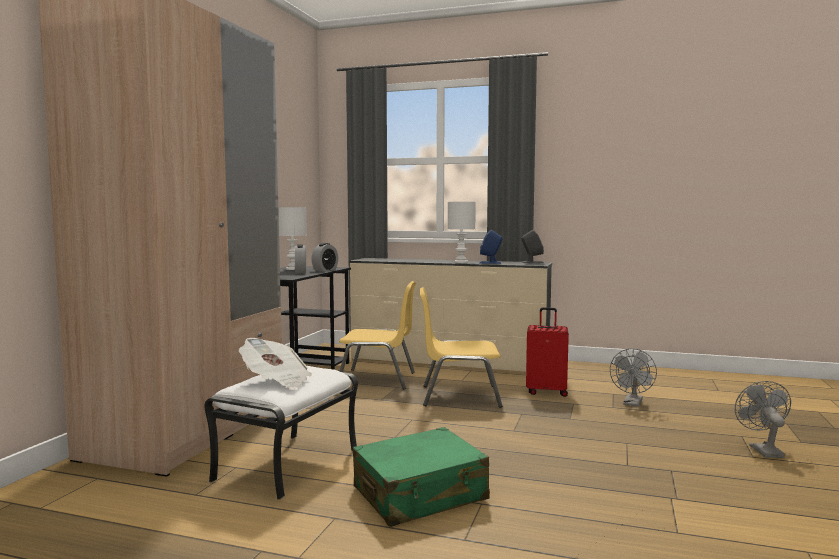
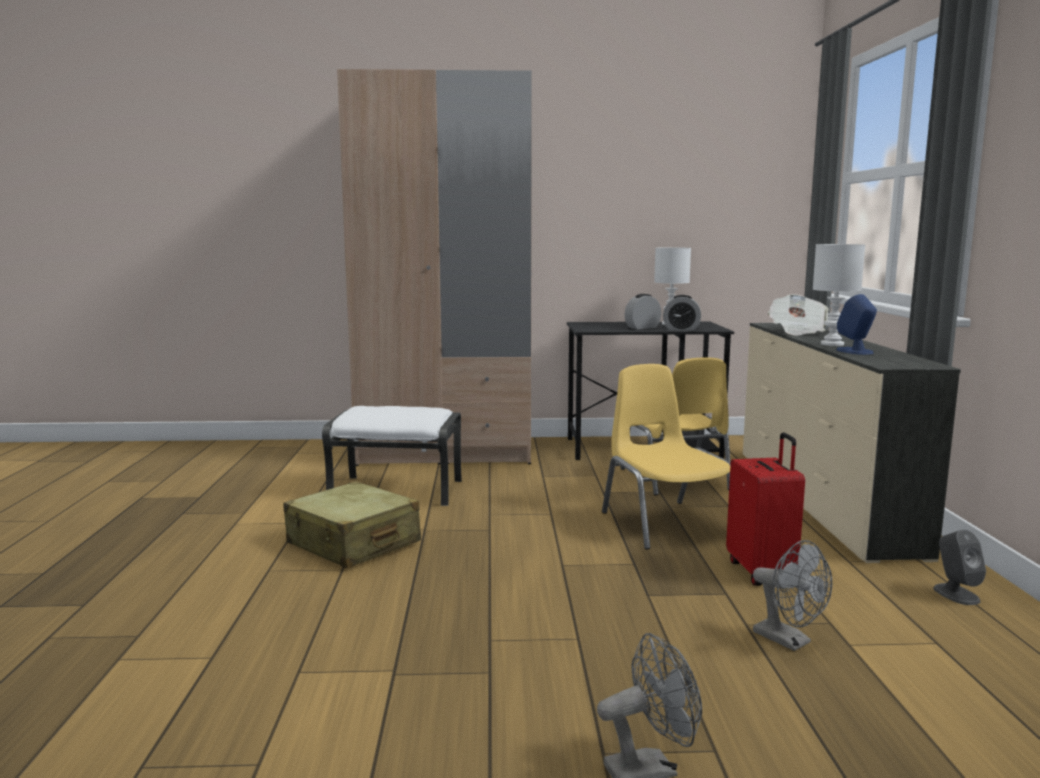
camera: 70 degrees right, 5 degrees up
newspaper [239,338,312,389] -> newspaper moved to [768,294,829,335]
green suitcase [353,427,490,527] -> beige suitcase [283,481,421,568]
grey speaker [521,229,544,263] -> grey speaker moved to [933,530,986,605]
grey fan [610,348,657,407] -> grey fan turned 135 degrees counterclockwise [753,540,832,651]

